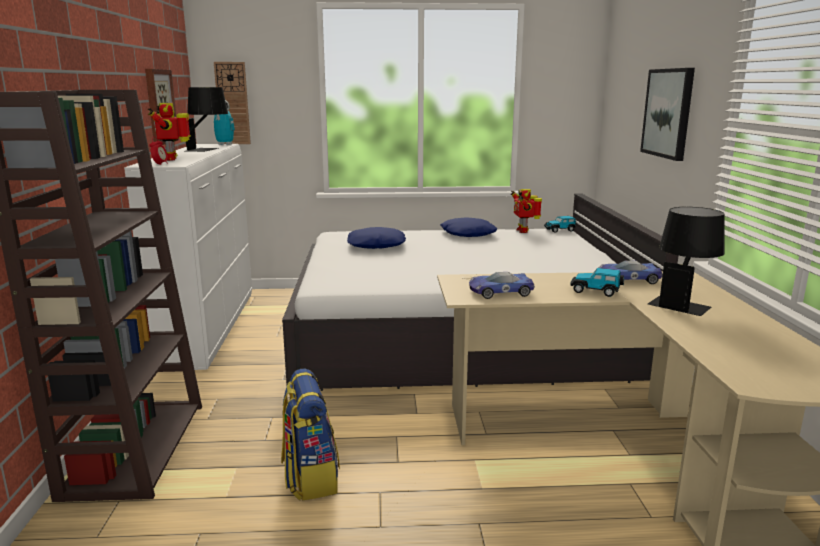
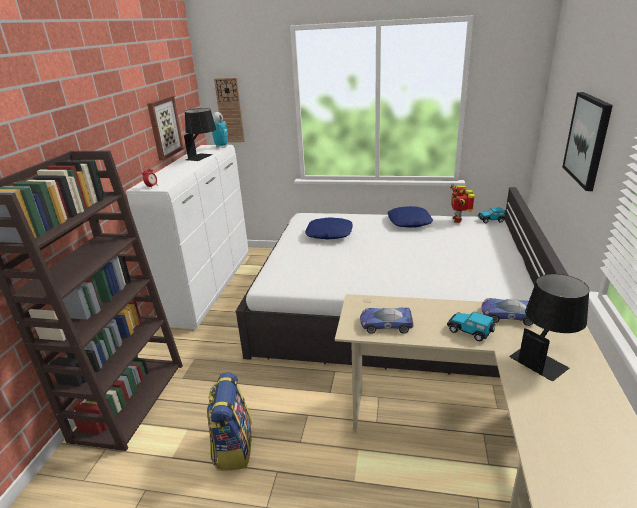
camera: 15 degrees right, 10 degrees up
toy robot [148,103,191,161] -> none

